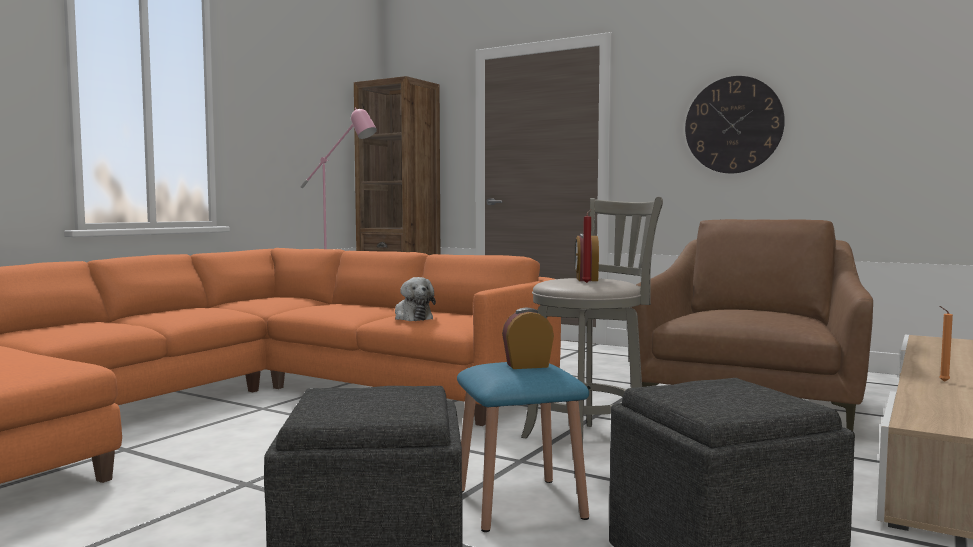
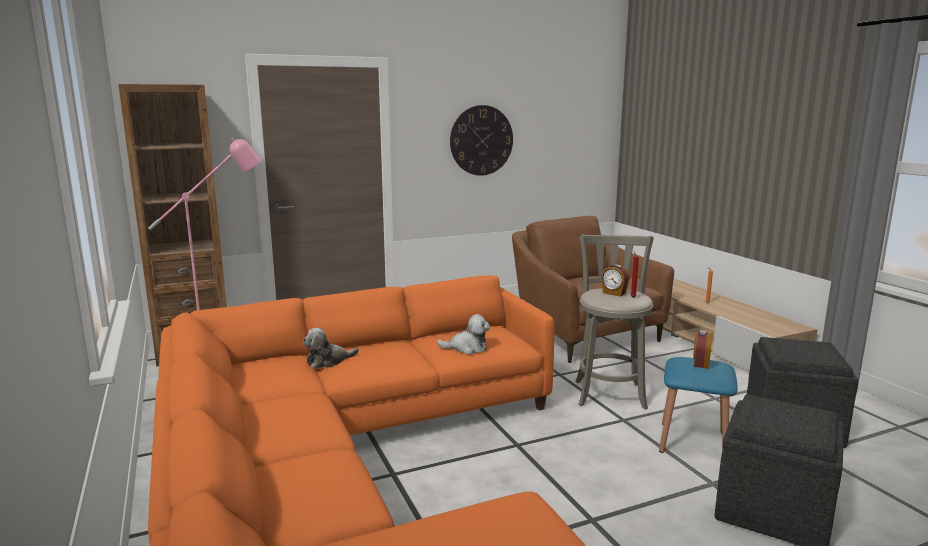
camera: 55 degrees left, 10 degrees up
none -> plush toy [303,328,359,369]

